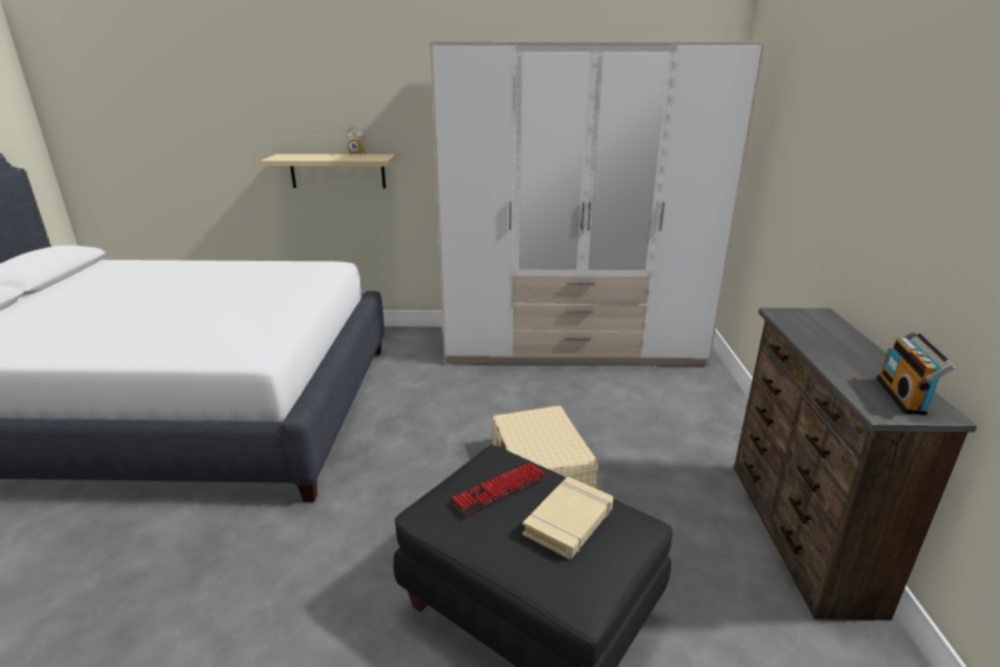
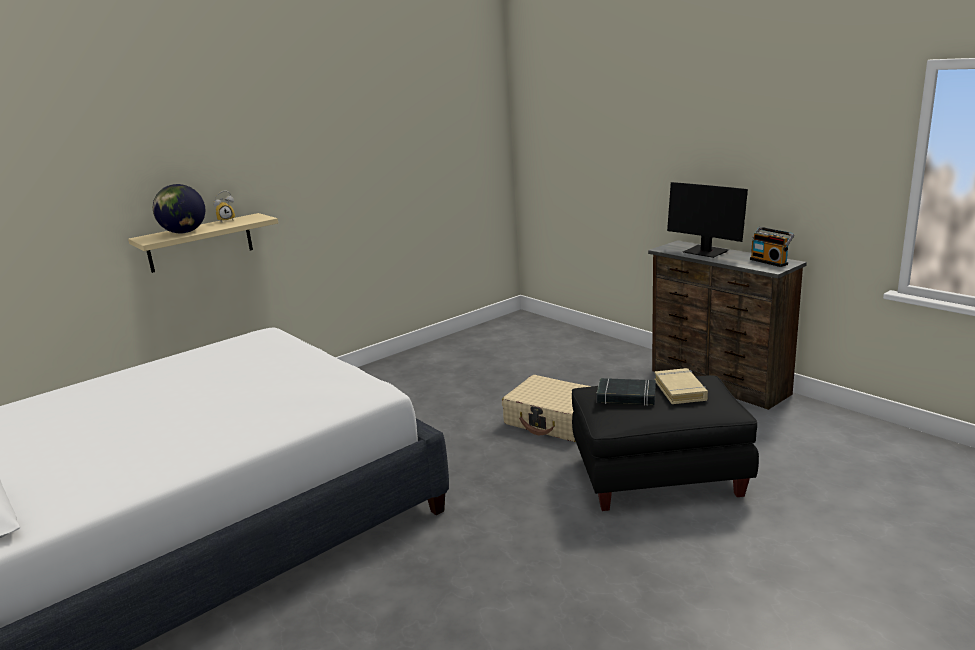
camera: 40 degrees left, 5 degrees down
wardrobe [430,41,765,367] -> none
keyboard [450,463,547,515] -> black book [597,378,656,406]
none -> globe [153,184,205,234]
none -> monitor [667,182,748,258]

